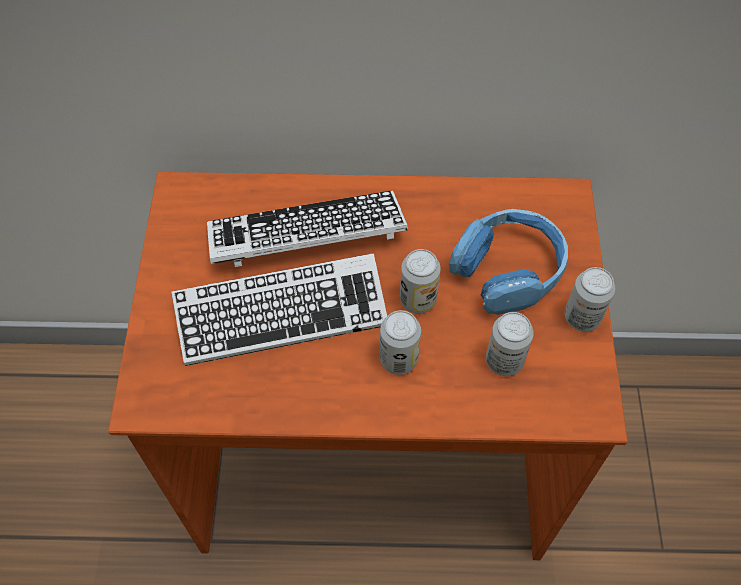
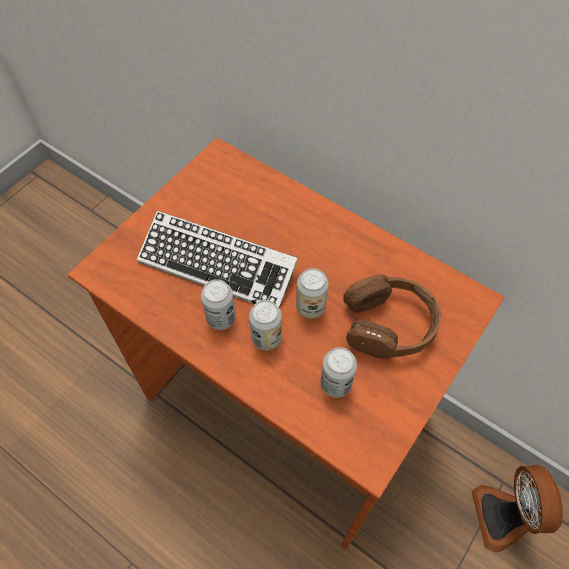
camera: 35 degrees right, 0 degrees up
keyboard [207,191,408,267] -> none
blue headphones [449,209,568,315] -> brown headphones [343,274,442,359]
can [564,267,615,332] -> can moved to [201,279,236,330]
none -> fan [472,465,563,553]

